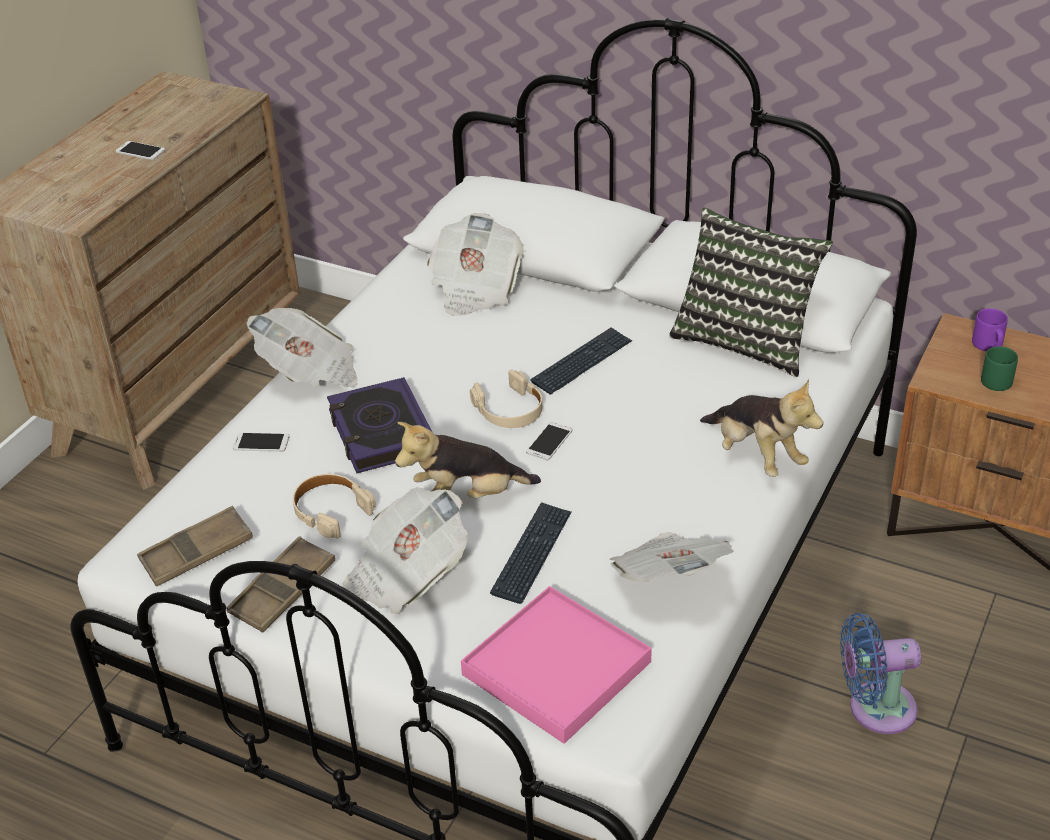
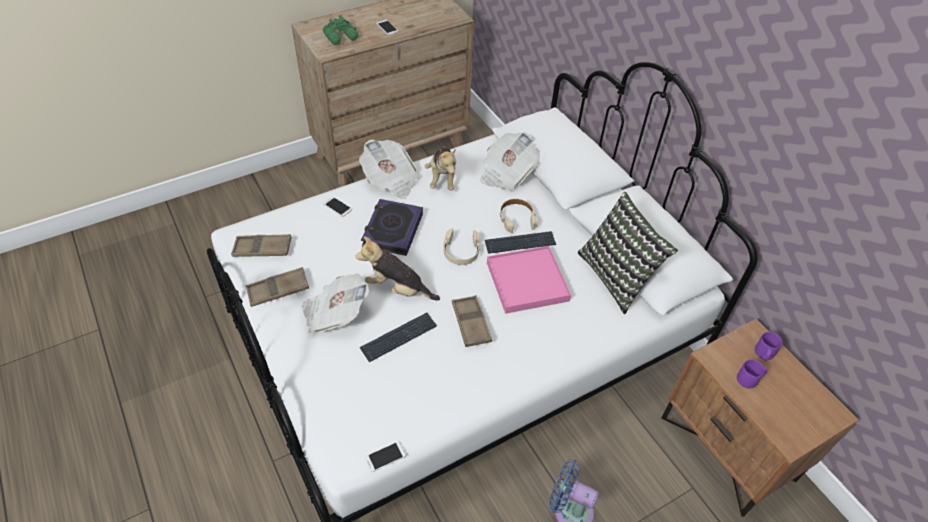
camera: 30 degrees right, 10 degrees up
beige headphones [293,474,376,539] -> beige headphones moved to [500,198,538,233]
pink tray [461,586,652,744] -> pink tray moved to [487,246,571,314]
phone [526,422,572,460] -> phone moved to [365,441,406,472]
newspaper [609,532,734,582] -> none
plush toy [700,379,824,477] -> plush toy moved to [425,148,456,191]
green mug [981,346,1018,391] -> purple mug [737,359,767,389]
none -> green binoculars [323,15,359,45]
none -> brown tray [452,295,492,347]

